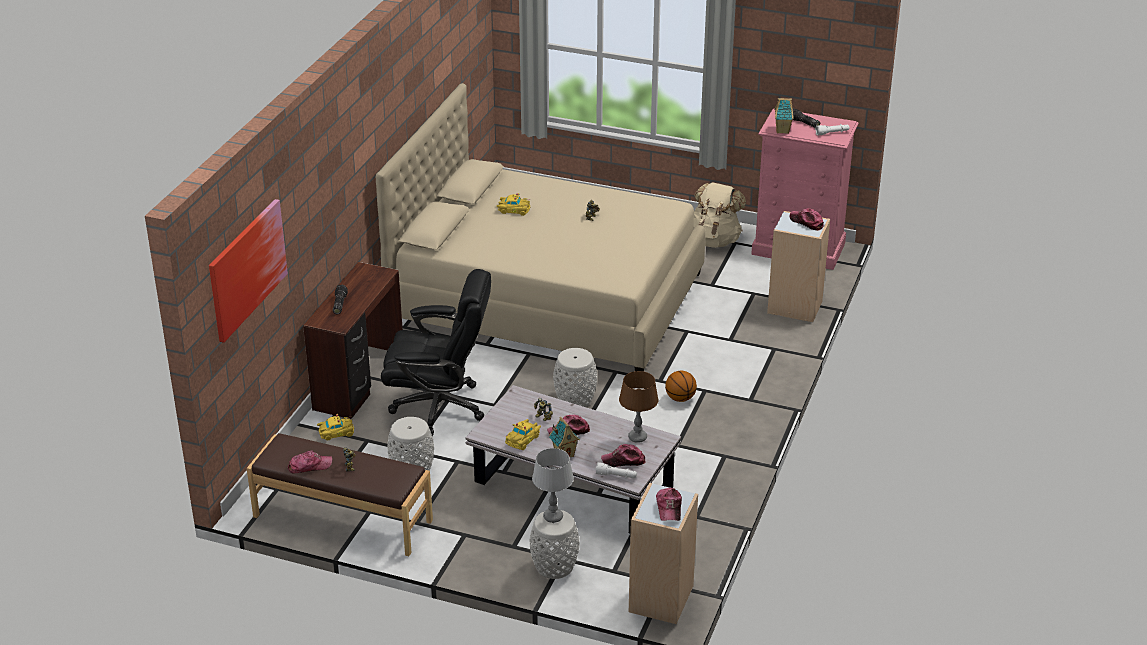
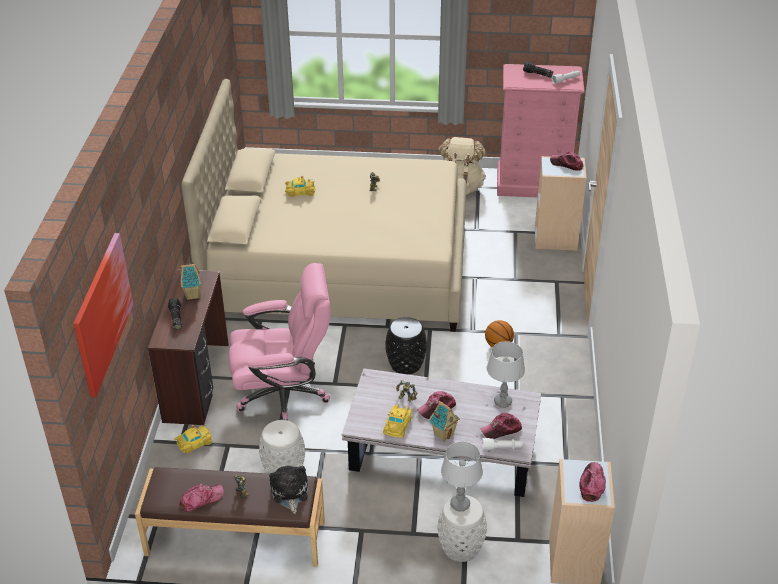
camera: 15 degrees left, 5 degrees up
black office chair [381,269,491,436] -> pink office chair [229,263,331,420]
white stool [553,348,597,407] -> black stool [385,317,427,374]
brown table lamp [619,371,659,443] -> grey table lamp [487,341,525,408]
cap [656,488,682,521] -> cap turned 150 degrees counterclockwise [579,462,606,502]
toy house [774,98,794,134] -> toy house moved to [180,262,201,300]
none -> plush toy [269,465,308,514]

